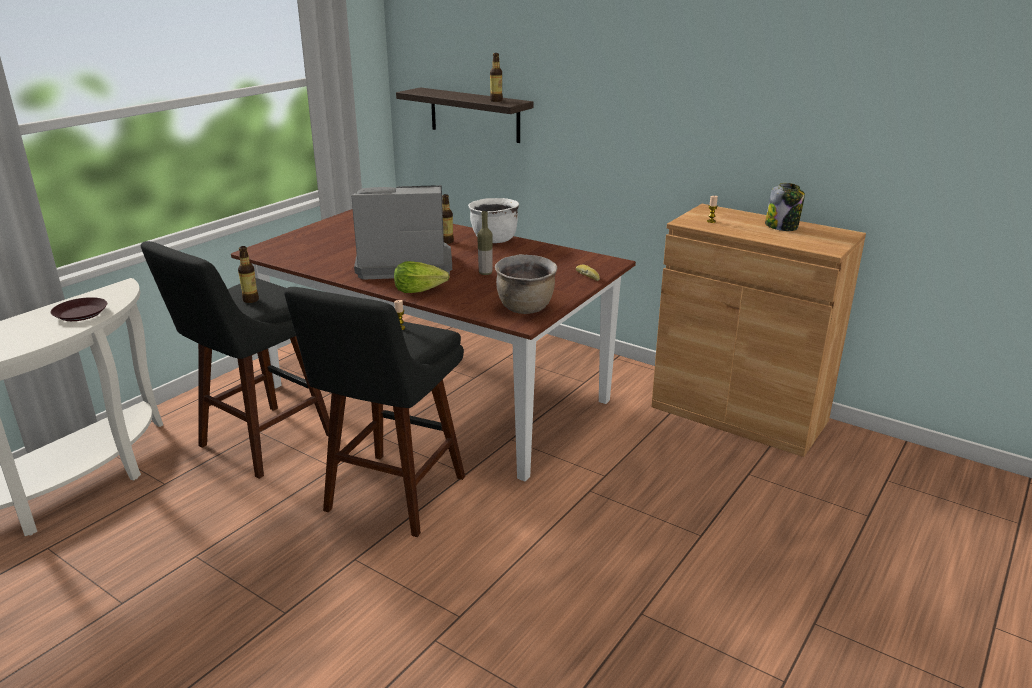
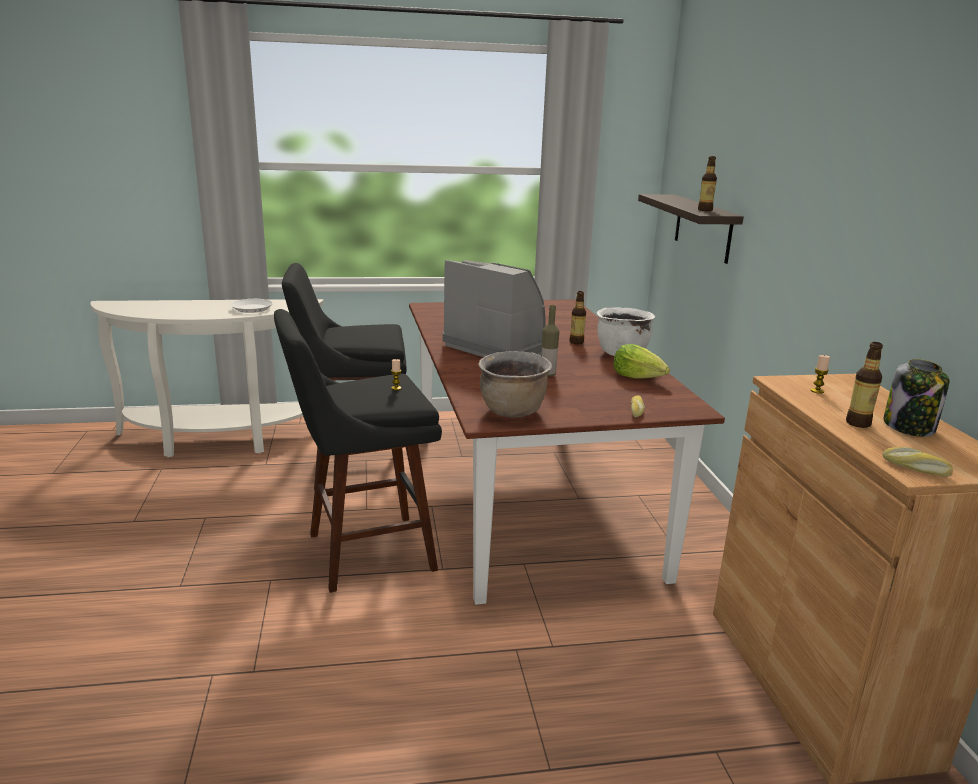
camera: 45 degrees right, 5 degrees down
brown plate [51,297,107,321] -> white plate [230,299,273,313]
bottle [238,246,259,303] -> bottle moved to [846,342,883,428]
lettuce [394,261,450,293] -> lettuce moved to [613,344,670,379]
none -> bread [883,447,953,477]

